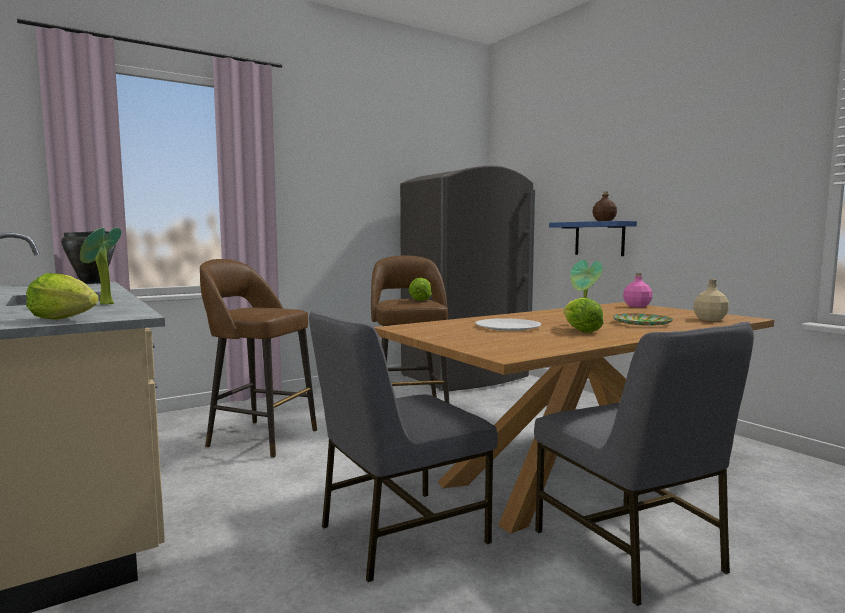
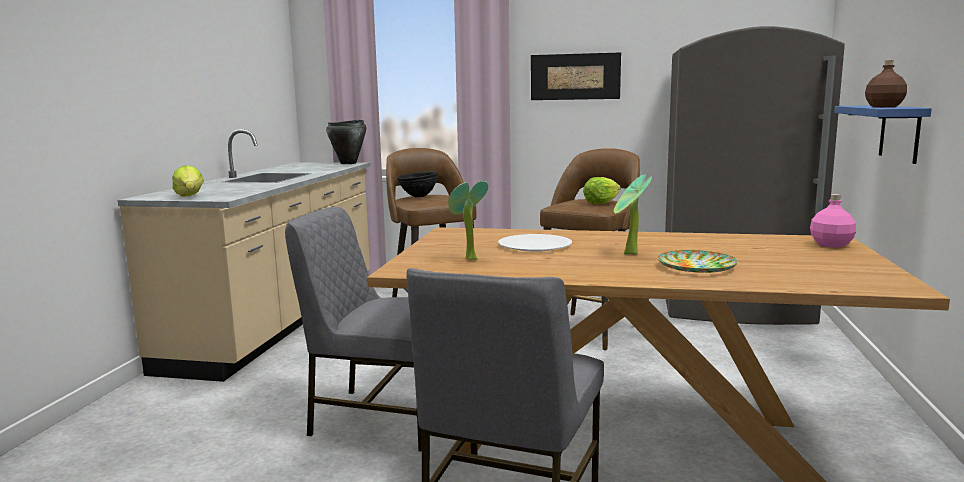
camera: 45 degrees right, 5 degrees up
potted plant [80,228,121,305] -> potted plant moved to [448,181,488,260]
lettuce [563,298,603,333] -> none
beige bottle [693,280,729,321] -> none
none -> black bowl [397,171,438,198]
none -> picture [531,52,621,100]

